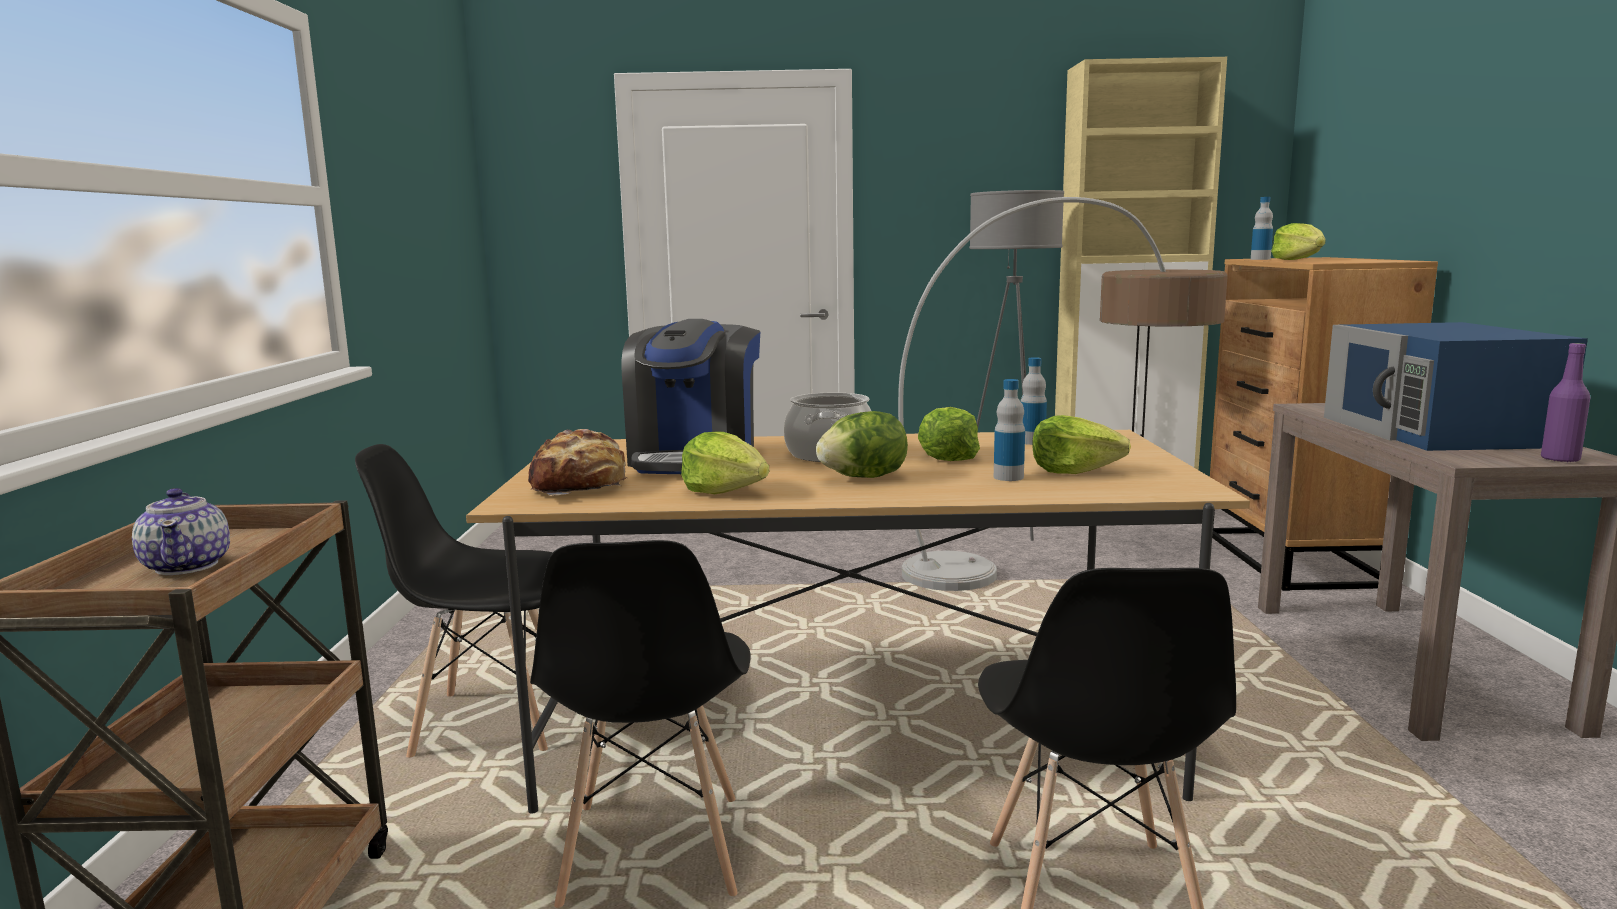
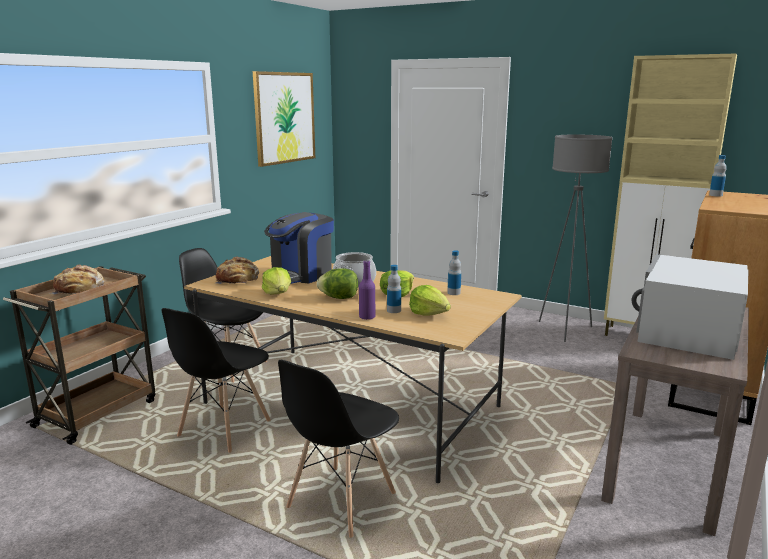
camera: 30 degrees right, 5 degrees up
teapot [132,488,230,575] -> bread [50,264,105,295]
floor lamp [898,197,1228,591] -> none
lettuce [1271,223,1326,260] -> none
blue microwave [1324,322,1588,451] -> white microwave [632,254,749,360]
purple bottle [1541,343,1591,463] -> purple bottle moved to [359,260,375,320]
none -> picture [253,71,315,167]

